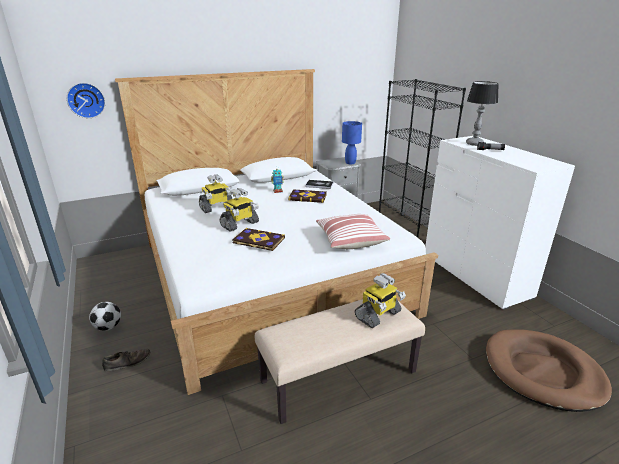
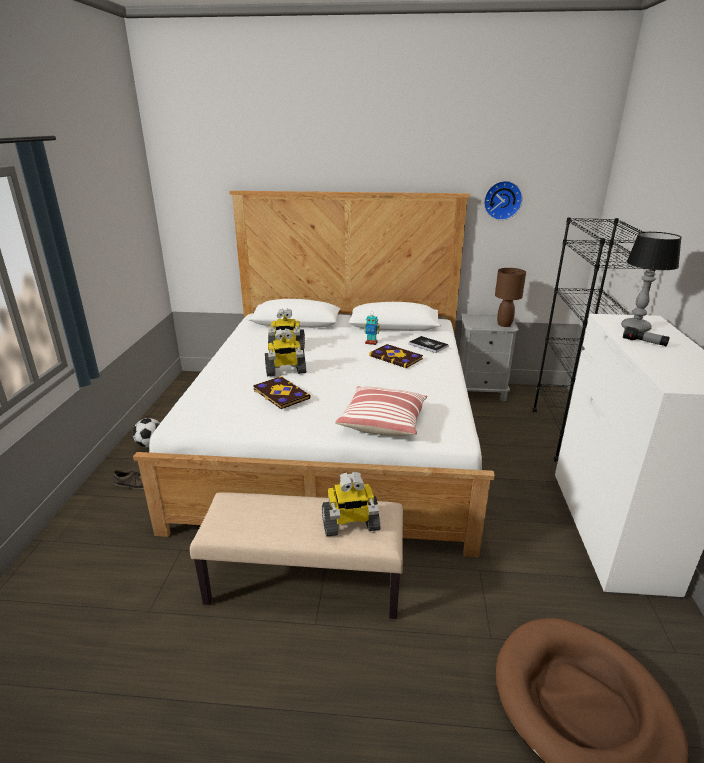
camera: 30 degrees right, 0 degrees up
wall clock [67,83,105,118] -> wall clock moved to [484,181,523,220]
blue table lamp [342,121,362,164] -> brown table lamp [495,268,526,327]

